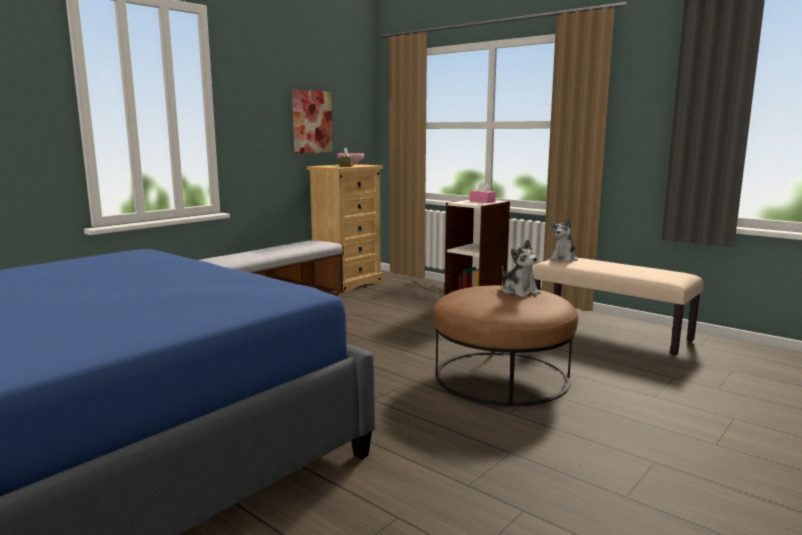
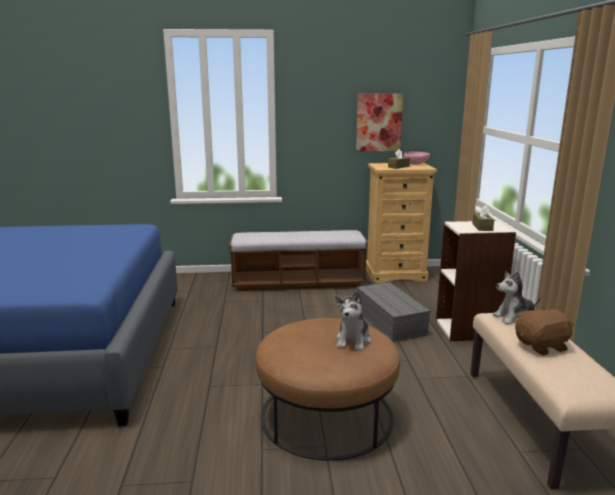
camera: 45 degrees right, 5 degrees up
pink tissue box [469,181,496,203] -> brown tissue box [472,206,494,231]
none -> grey storage box [356,282,430,342]
none -> brown plush toy [515,307,575,355]

